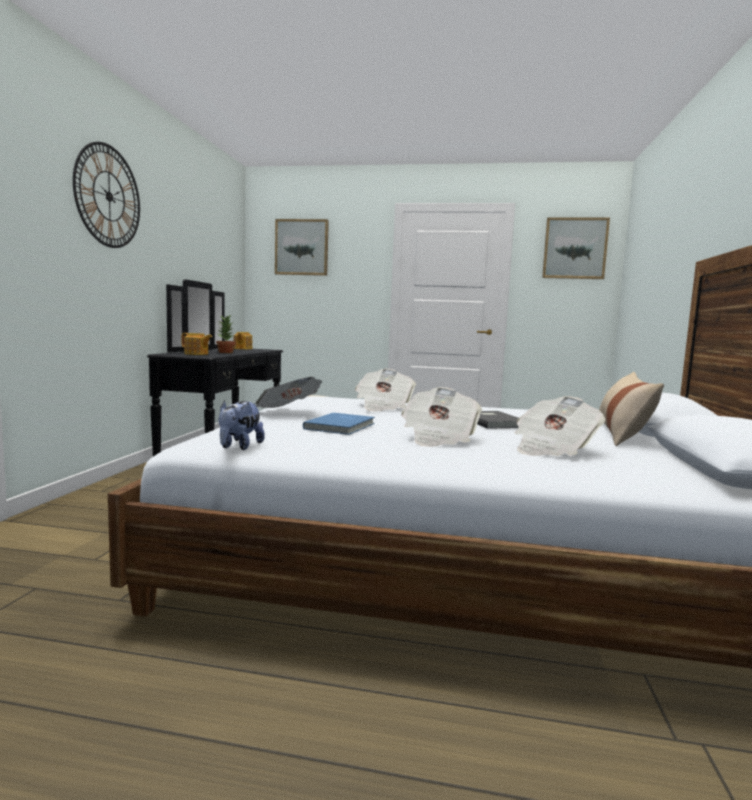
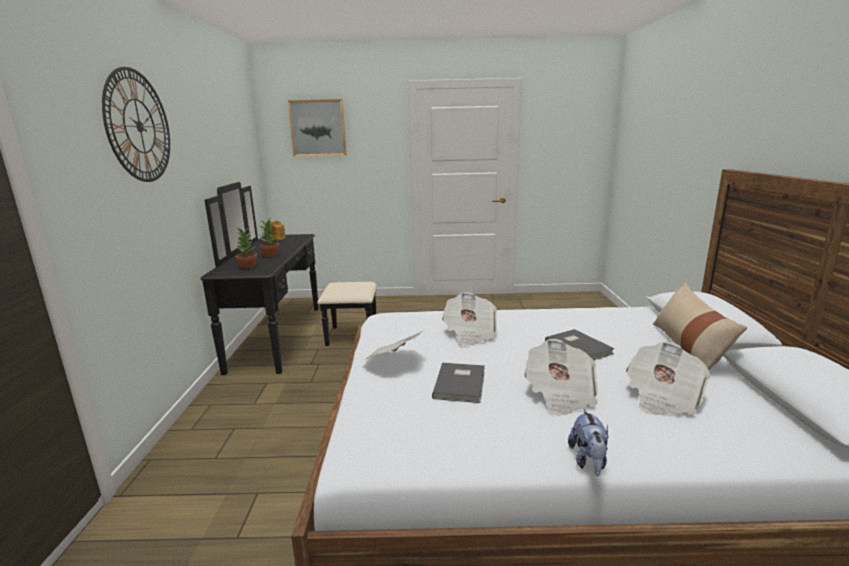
camera: 10 degrees left, 10 degrees up
teapot [181,333,212,355] -> potted plant [234,228,257,269]
plush toy [219,400,265,450] -> plush toy moved to [568,409,609,476]
blue book [303,413,375,435] -> grey book [432,363,485,403]
picture [542,217,610,279] -> none

